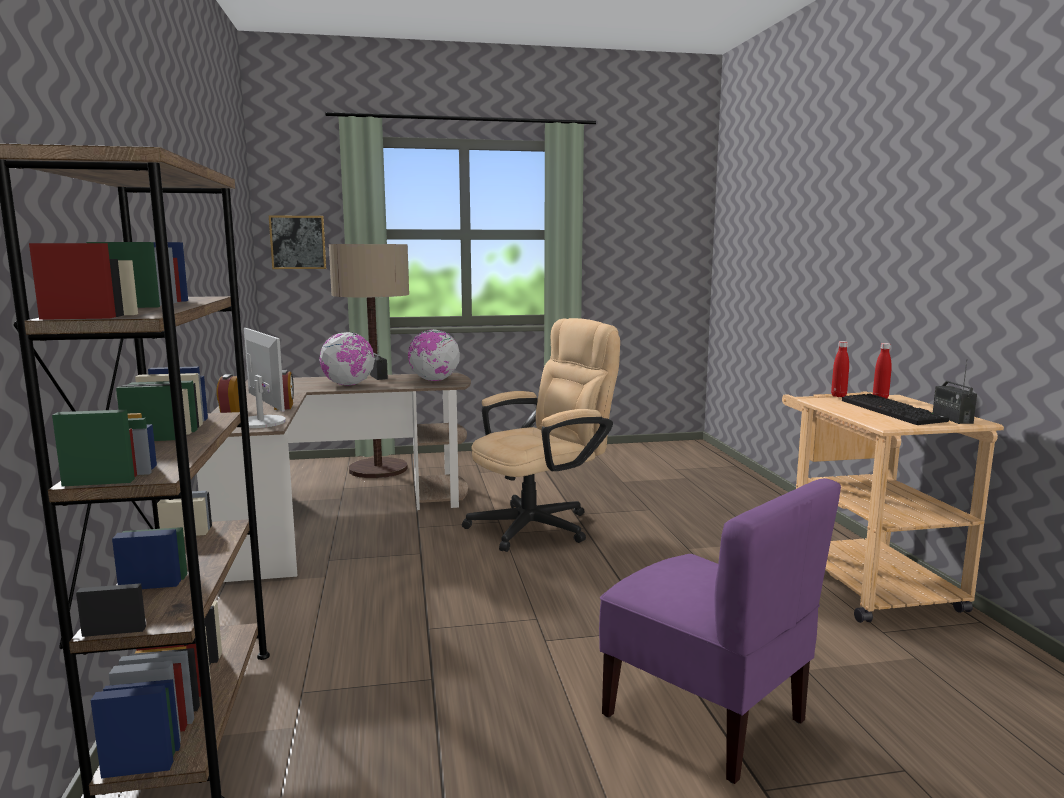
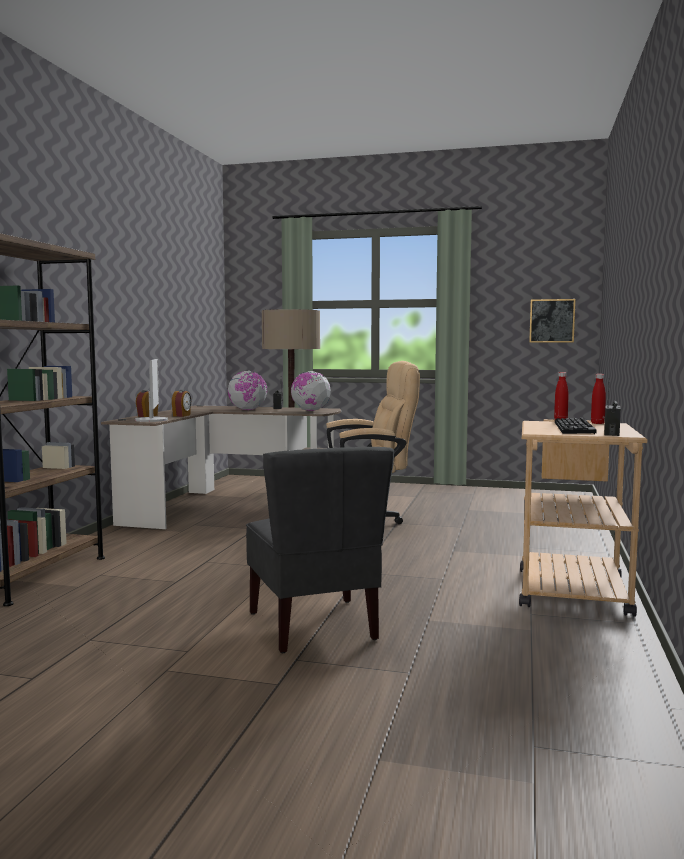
camera: 25 degrees right, 5 degrees down
picture [269,215,326,269] -> picture moved to [529,299,576,343]
purple chair [599,479,841,784] -> grey chair [246,447,394,653]

